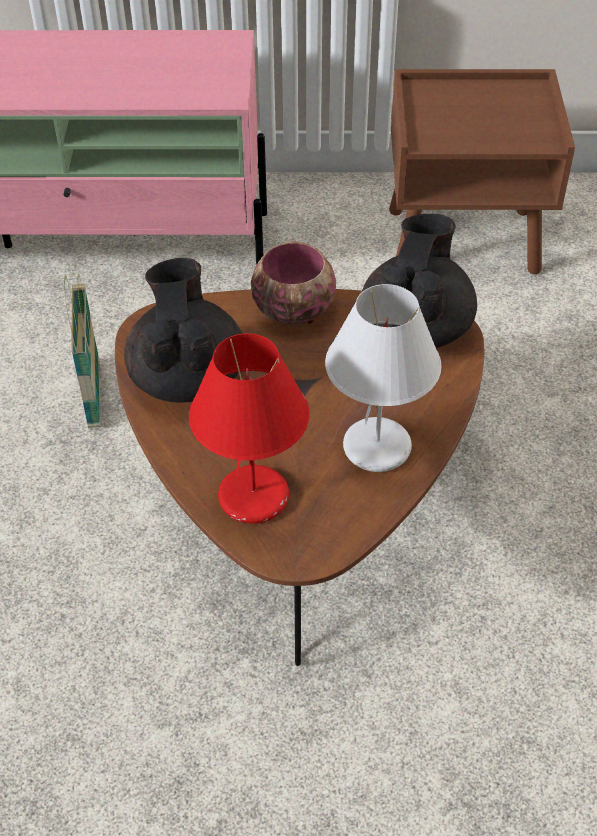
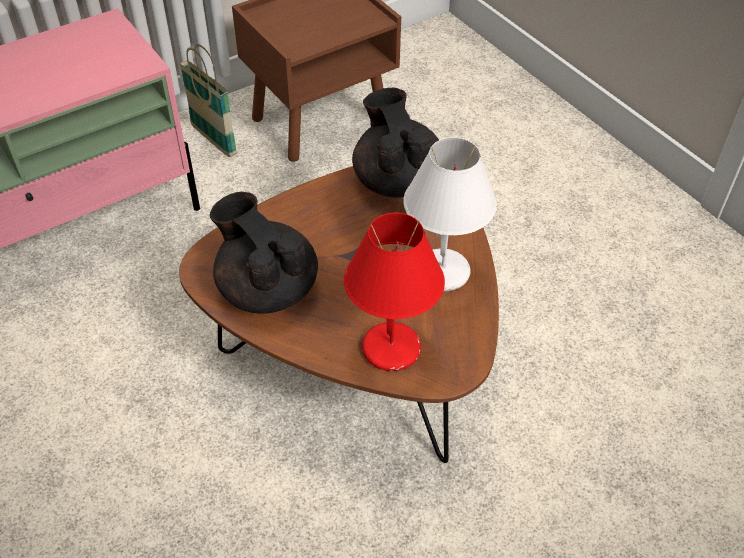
camera: 35 degrees left, 0 degrees up
basket [64,274,101,428] -> basket moved to [179,44,237,157]
bowl [251,242,336,324] -> none

